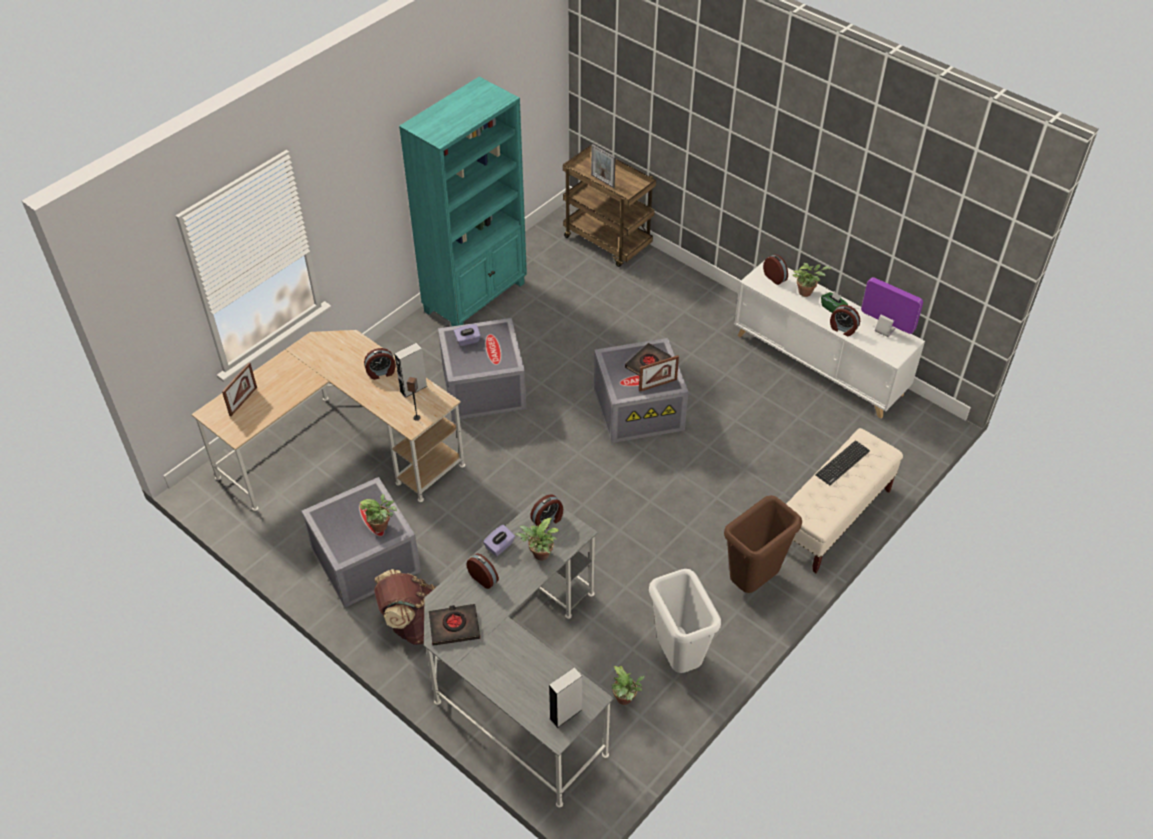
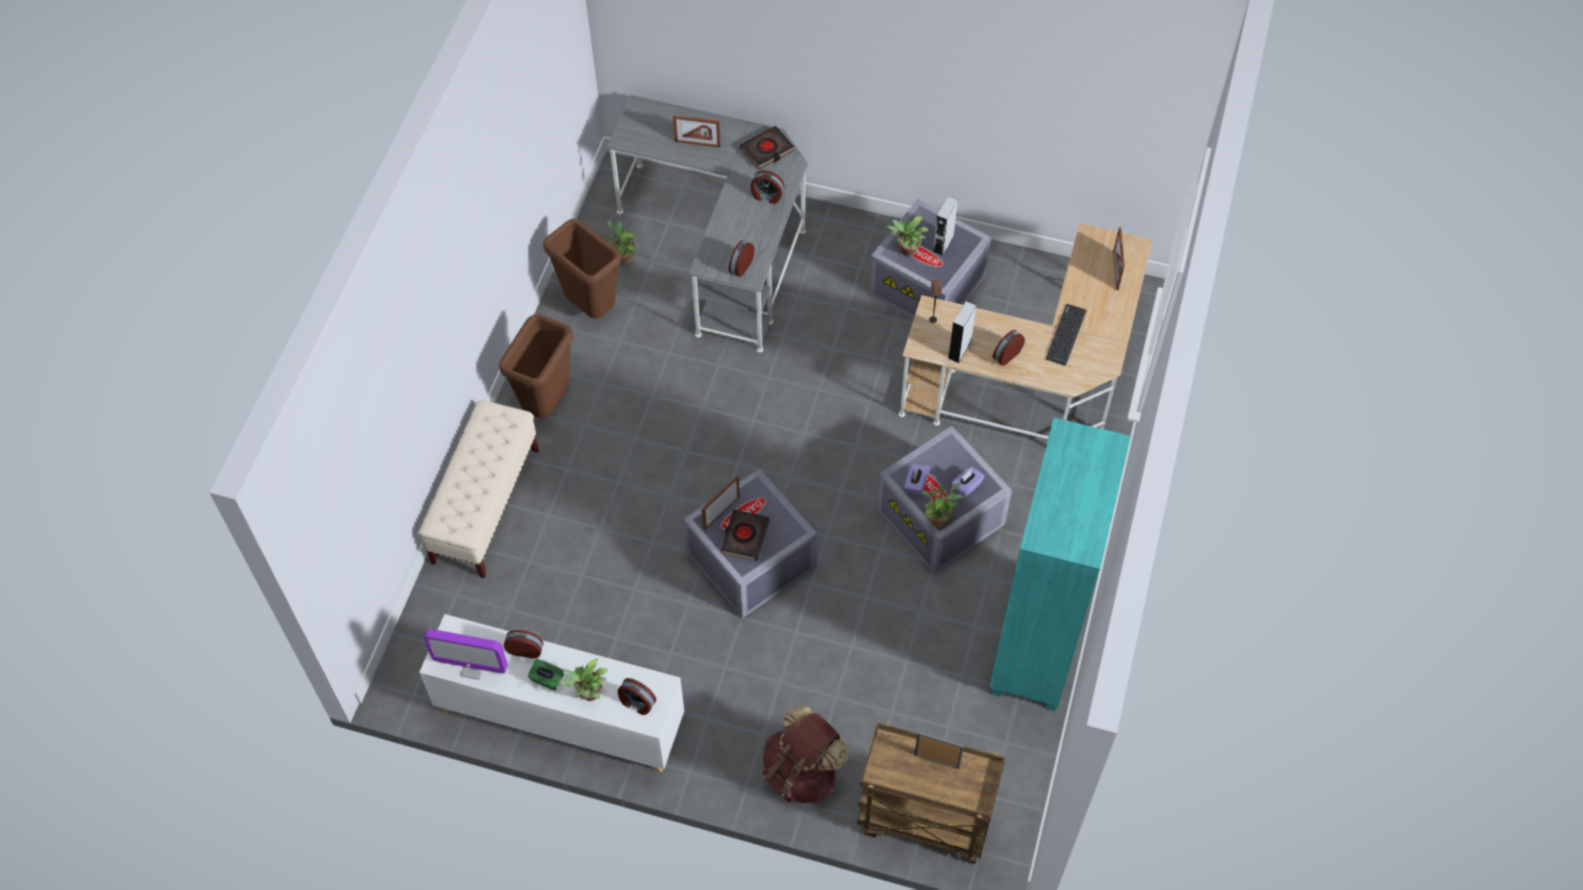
camera: 155 degrees right, 10 degrees up
brown backpack [374,569,436,645] -> brown backpack moved to [762,705,849,804]
purple tissue box [483,525,515,556] -> purple tissue box moved to [904,464,930,496]
potted plant [515,518,559,561] -> potted plant moved to [921,483,963,527]
grey speaker [549,667,583,728] -> grey speaker moved to [933,196,958,256]
white trash can [649,569,721,673] -> brown trash can [543,218,622,319]
keyboard [815,440,870,485] -> keyboard moved to [1046,304,1087,366]
none -> picture frame [673,115,721,148]

